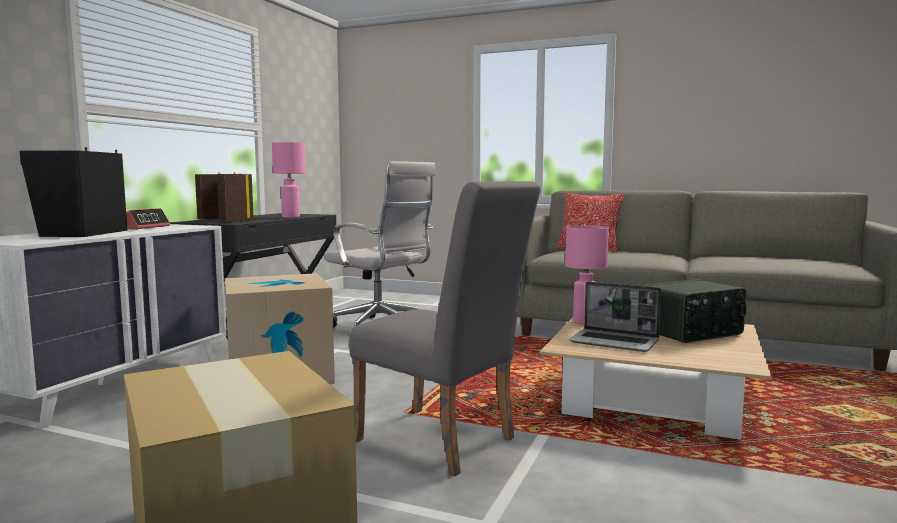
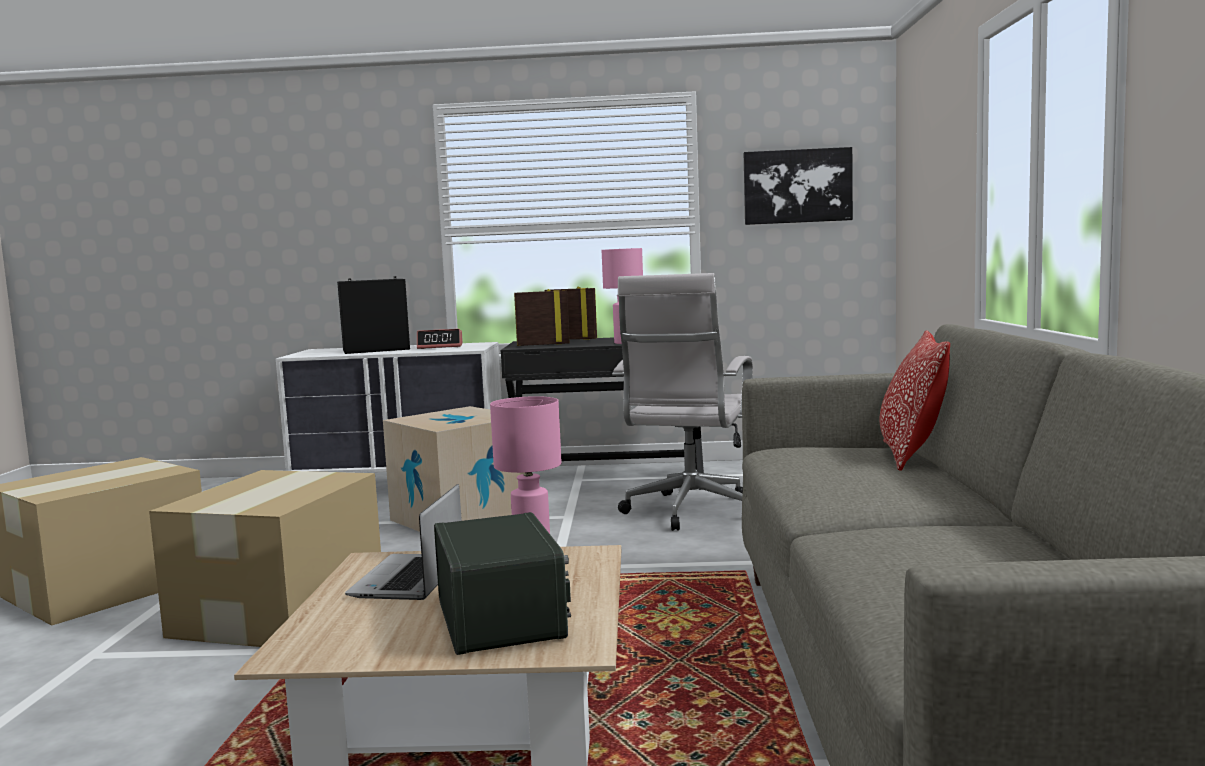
camera: 70 degrees right, 0 degrees up
grey chair [349,181,541,476] -> cardboard box [149,470,381,647]
radio [643,279,747,343] -> radio turned 150 degrees counterclockwise [434,512,571,655]
none -> picture [744,147,853,225]

